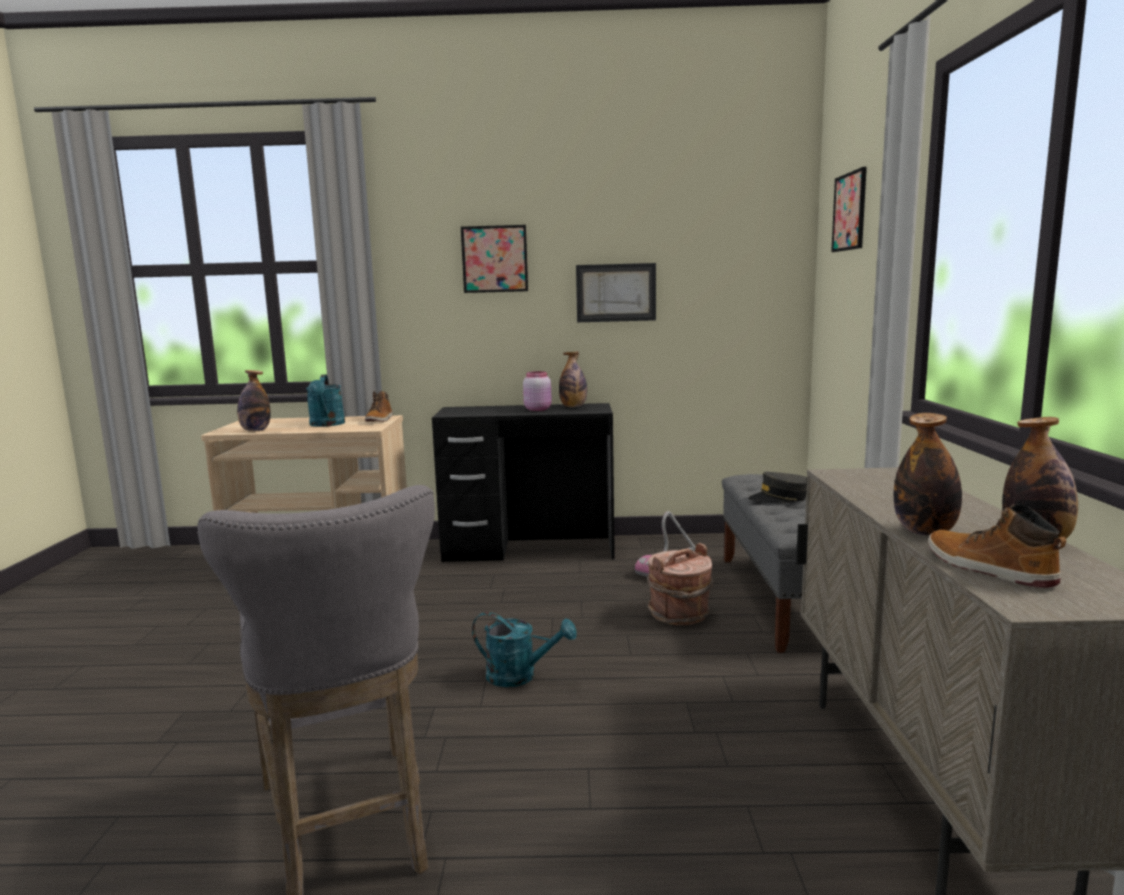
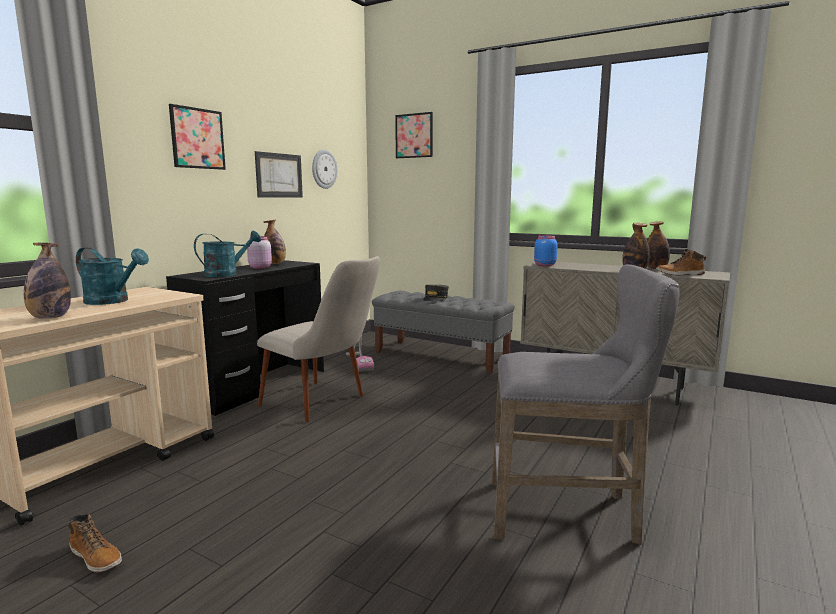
camera: 60 degrees left, 0 degrees up
boot [365,391,393,422] -> boot moved to [68,513,122,573]
turquoise watering can [472,612,577,687] -> turquoise watering can moved to [194,231,261,277]
brown bucket [647,543,713,625] -> none
none -> beige chair [257,256,380,422]
none -> wall clock [312,150,338,189]
none -> blue jar [534,235,558,266]

